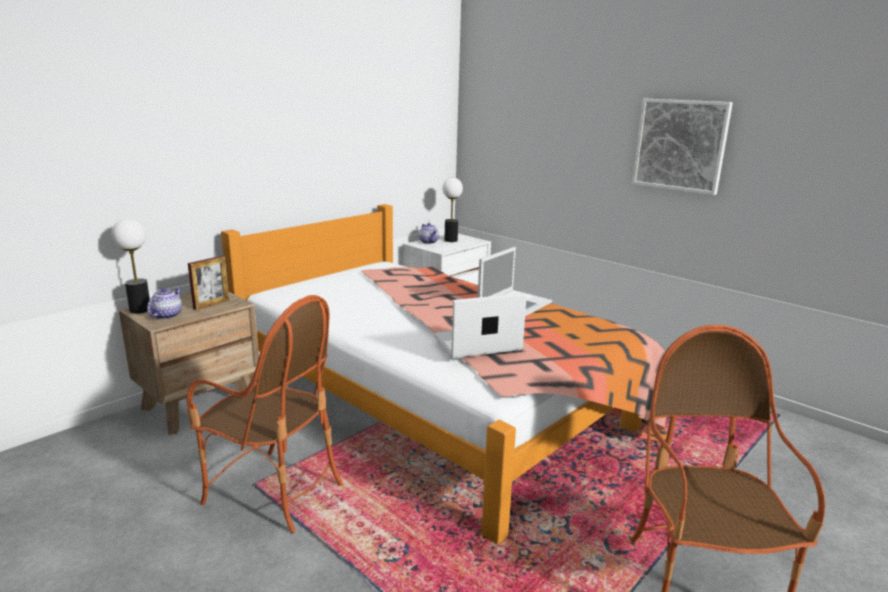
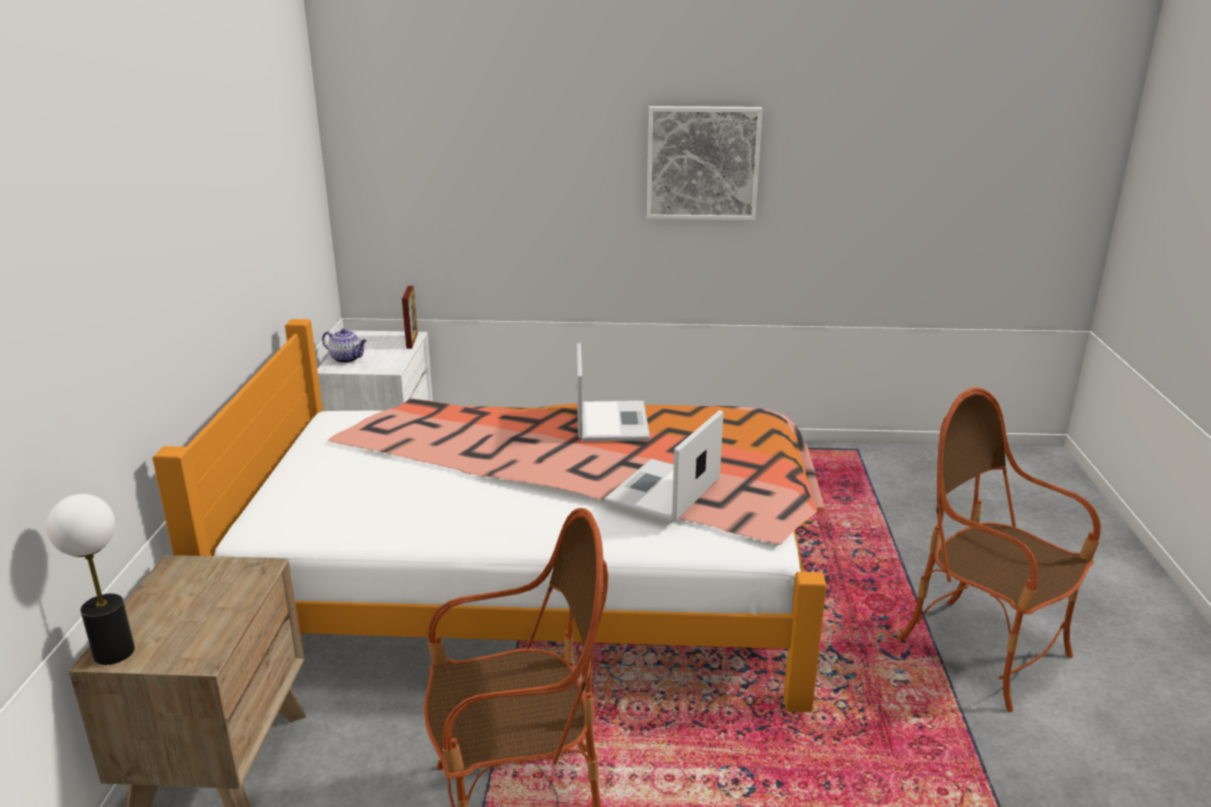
camera: 40 degrees left, 5 degrees up
teapot [147,288,182,319] -> none
picture frame [188,256,229,310] -> picture frame moved to [402,286,418,349]
table lamp [442,177,463,242] -> none

